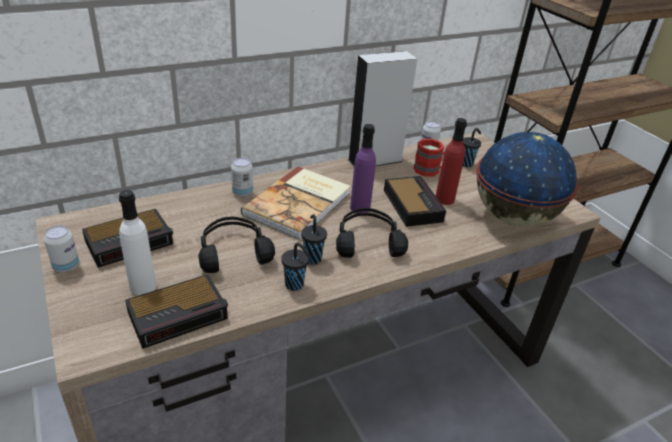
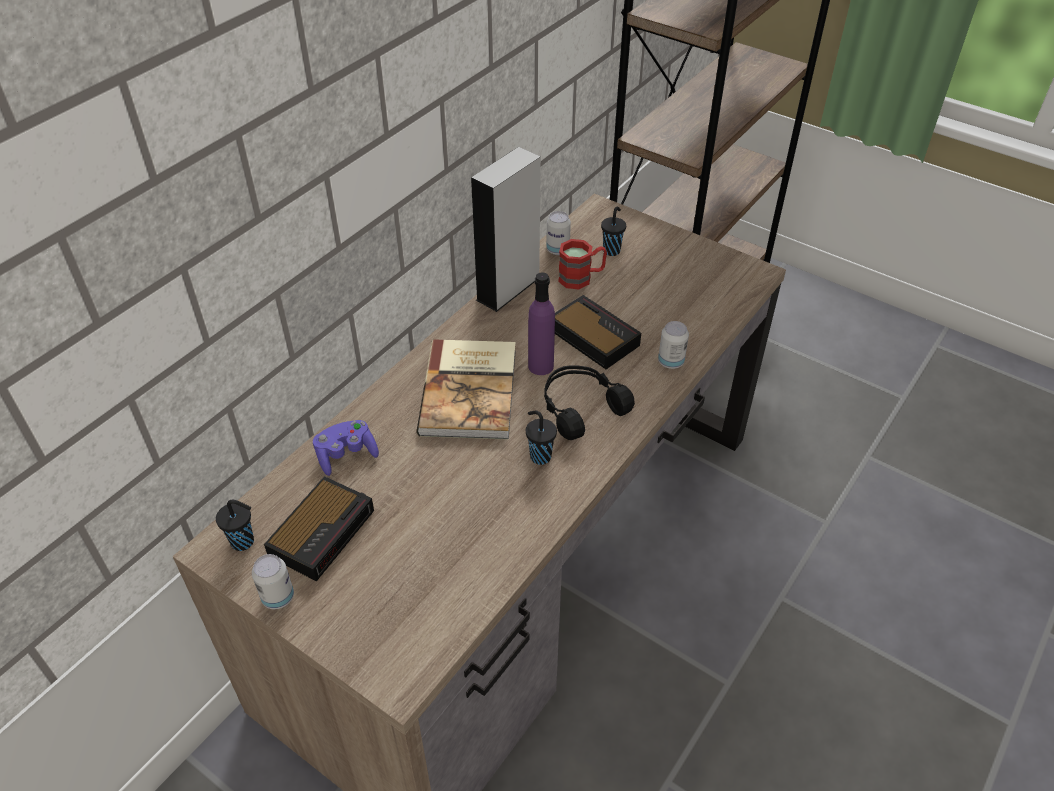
camera: 25 degrees left, 10 degrees up
white bottle [119,190,156,296] -> none
alarm clock [125,274,228,349] -> none
black headphones [198,216,275,273] -> none
can [231,158,253,197] -> can moved to [658,321,689,369]
black cup [281,243,310,291] -> black cup moved to [216,500,254,551]
red bottle [436,118,467,205] -> none
globe [476,132,578,227] -> none
none -> purple game controller [313,420,379,476]

